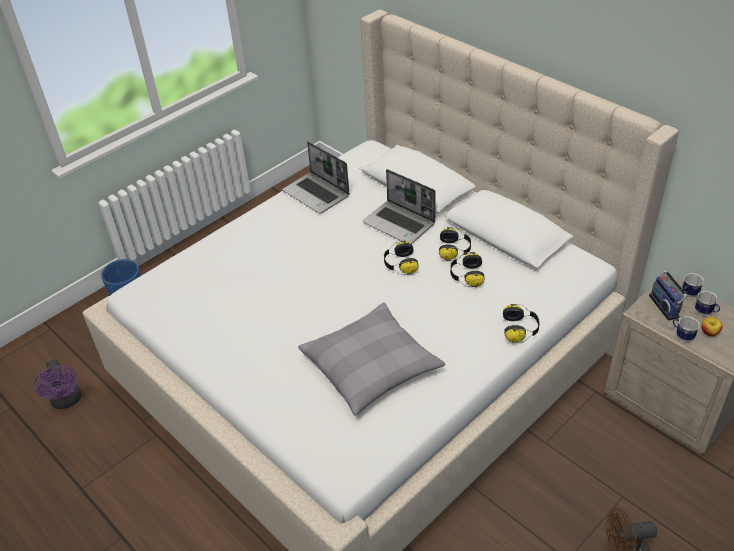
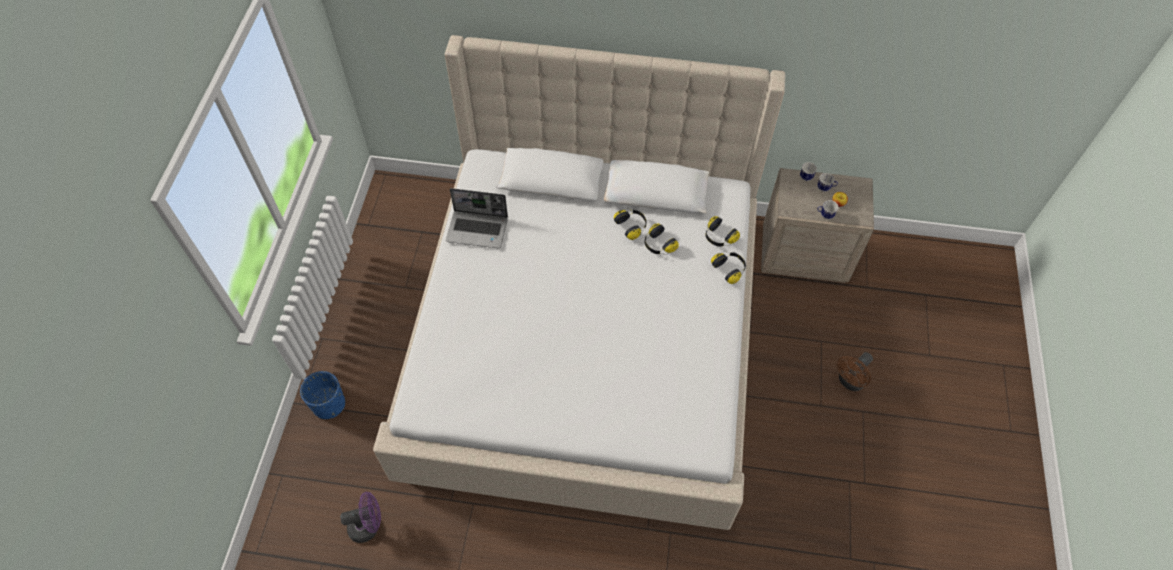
camera: 40 degrees left, 15 degrees up
purple fan [34,360,81,409] -> purple fan turned 45 degrees counterclockwise [340,492,381,543]
grey pillow [298,302,445,416] -> none
laptop [363,169,436,244] -> none
headphones [384,241,419,275] -> headphones moved to [705,216,740,247]
radio [649,270,688,321] -> none

